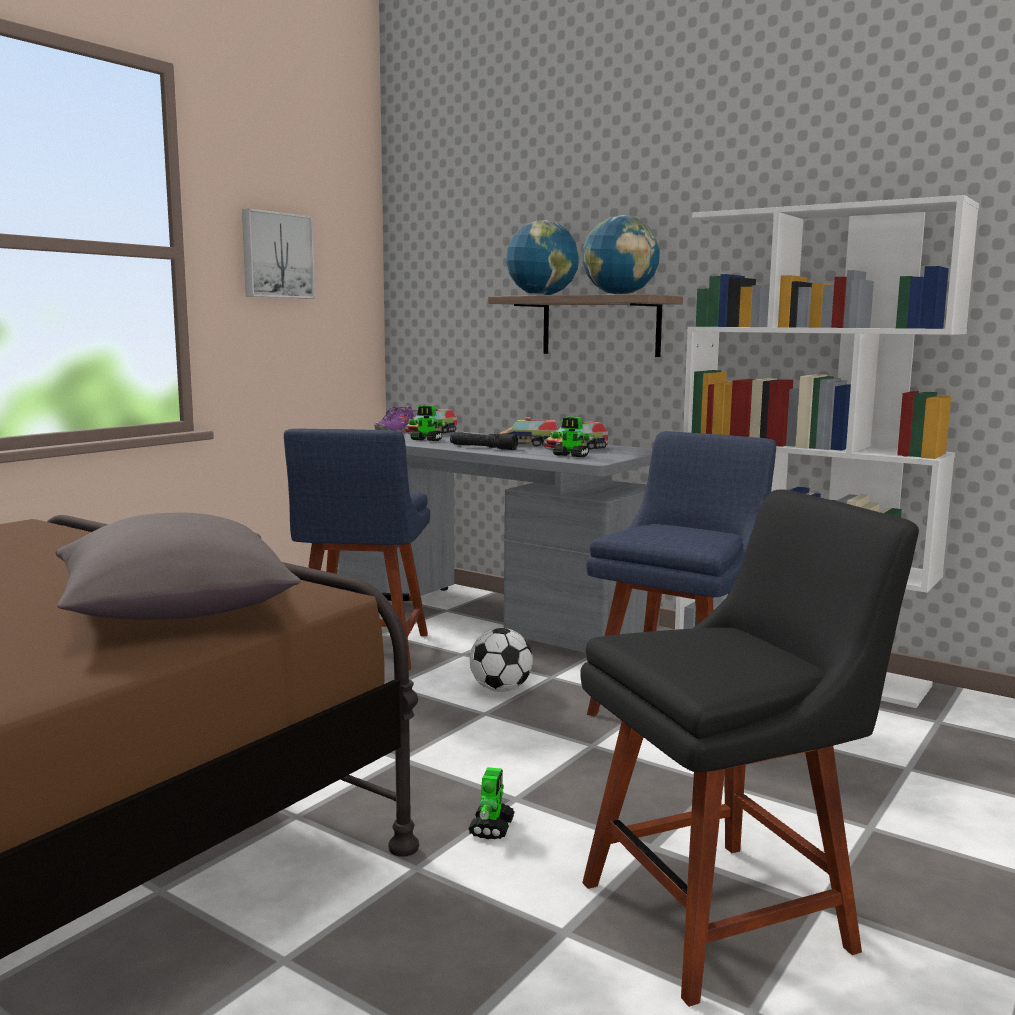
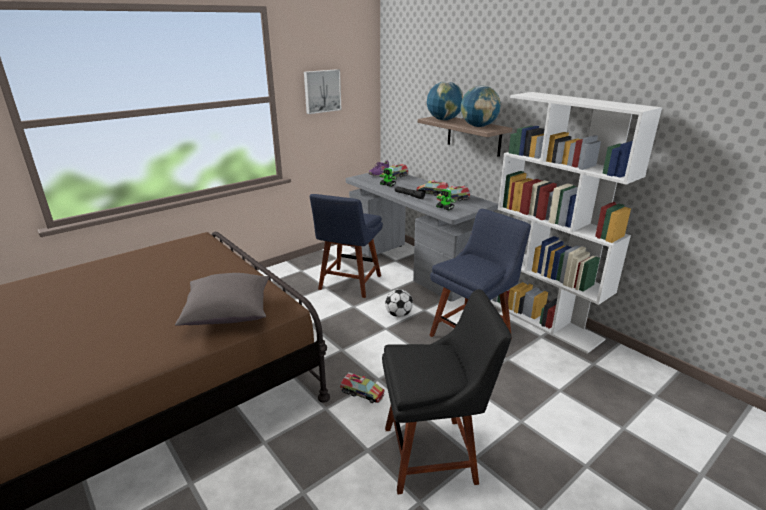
camera: 15 degrees right, 15 degrees up
toy robot [468,767,515,839] -> toy truck [340,372,384,403]

